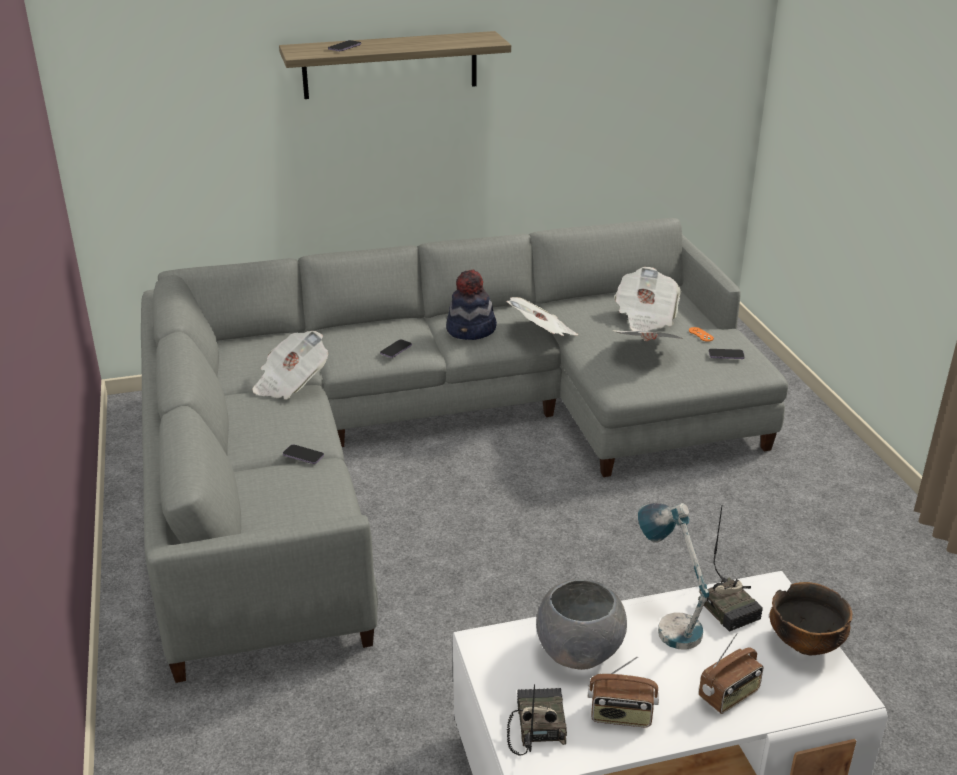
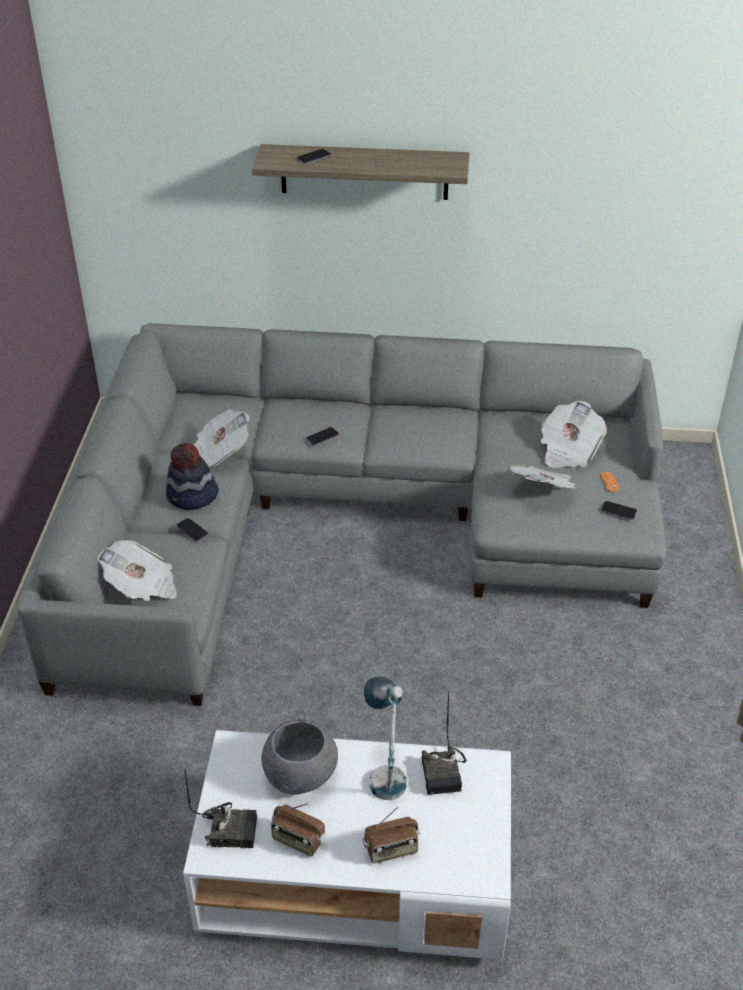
camera: 20 degrees right, 10 degrees up
hat [446,269,497,340] -> hat moved to [166,443,219,510]
newspaper [506,297,578,336] -> newspaper moved to [97,540,177,601]
radio [507,684,567,756] -> radio turned 75 degrees clockwise [185,771,257,848]
bowl [769,582,852,656] -> none

